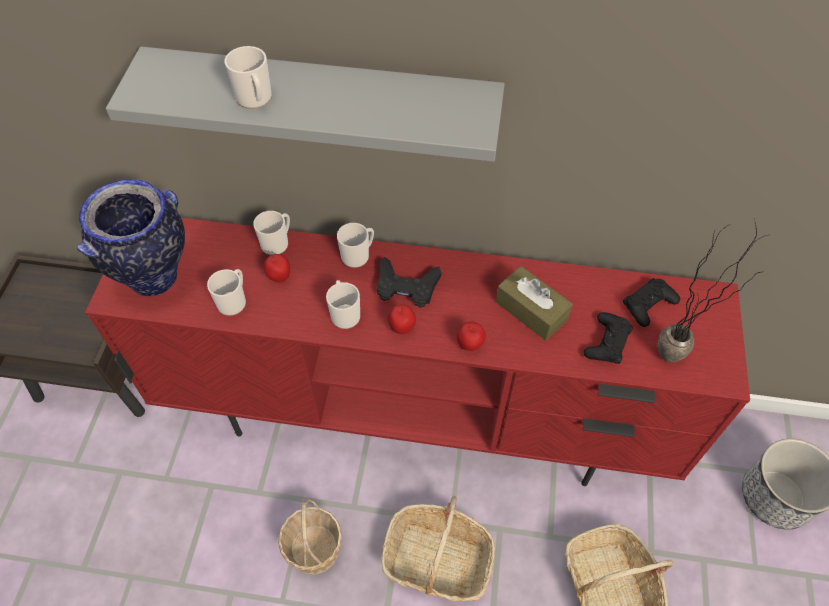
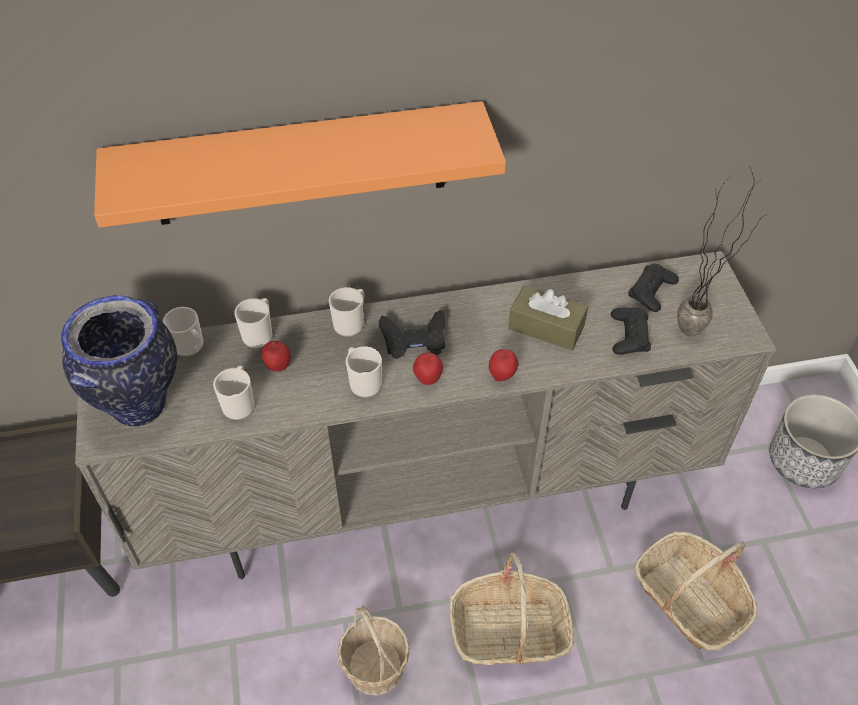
camera: 20 degrees left, 5 degrees down
red tv stand [85,218,750,486] -> beige tv stand [75,251,776,579]
grey shelf [106,46,505,162] -> orange shelf [94,101,506,228]
mug [224,46,272,109] -> mug moved to [163,307,203,357]

